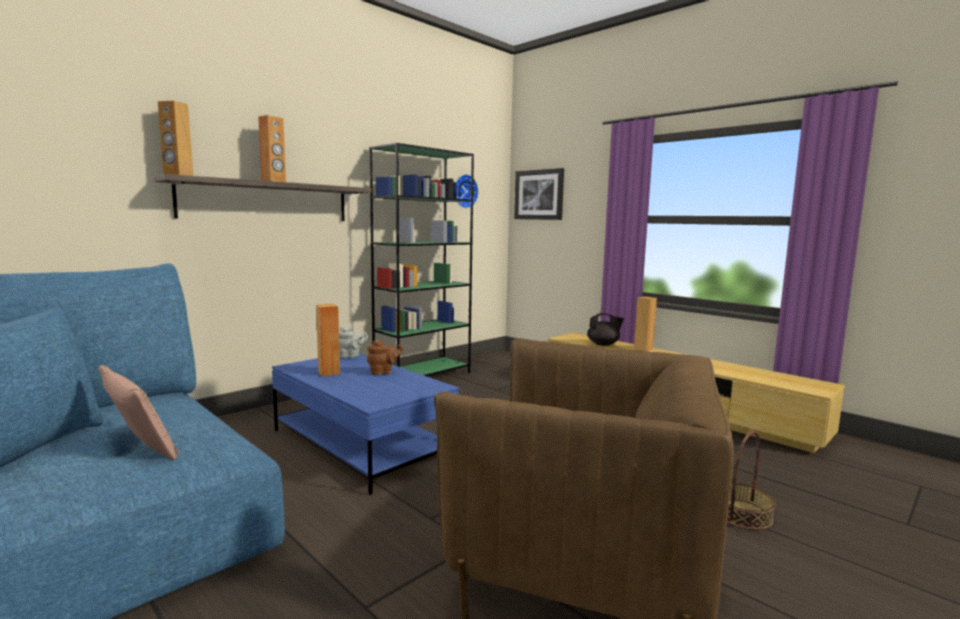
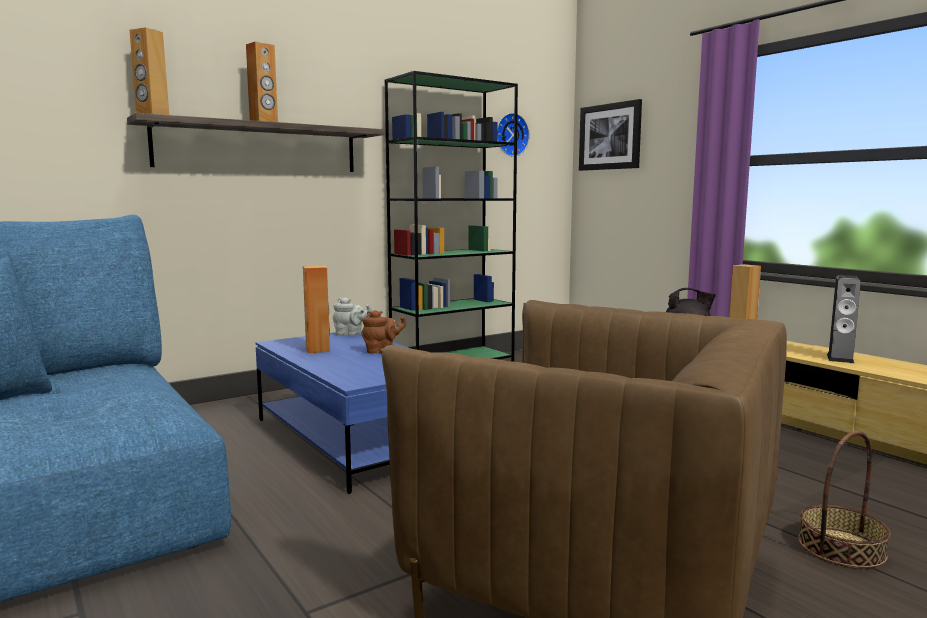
camera: 10 degrees right, 0 degrees up
beige pillow [98,365,180,460] -> none
none -> speaker [827,275,861,363]

